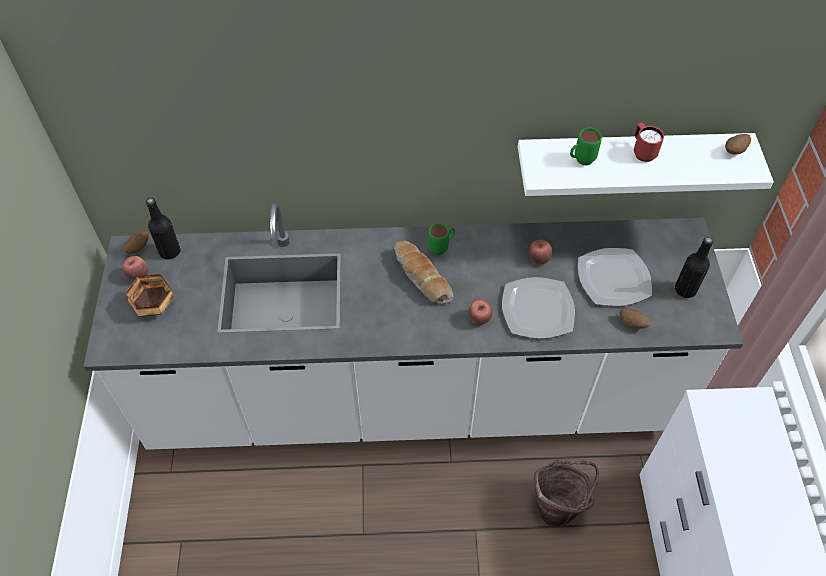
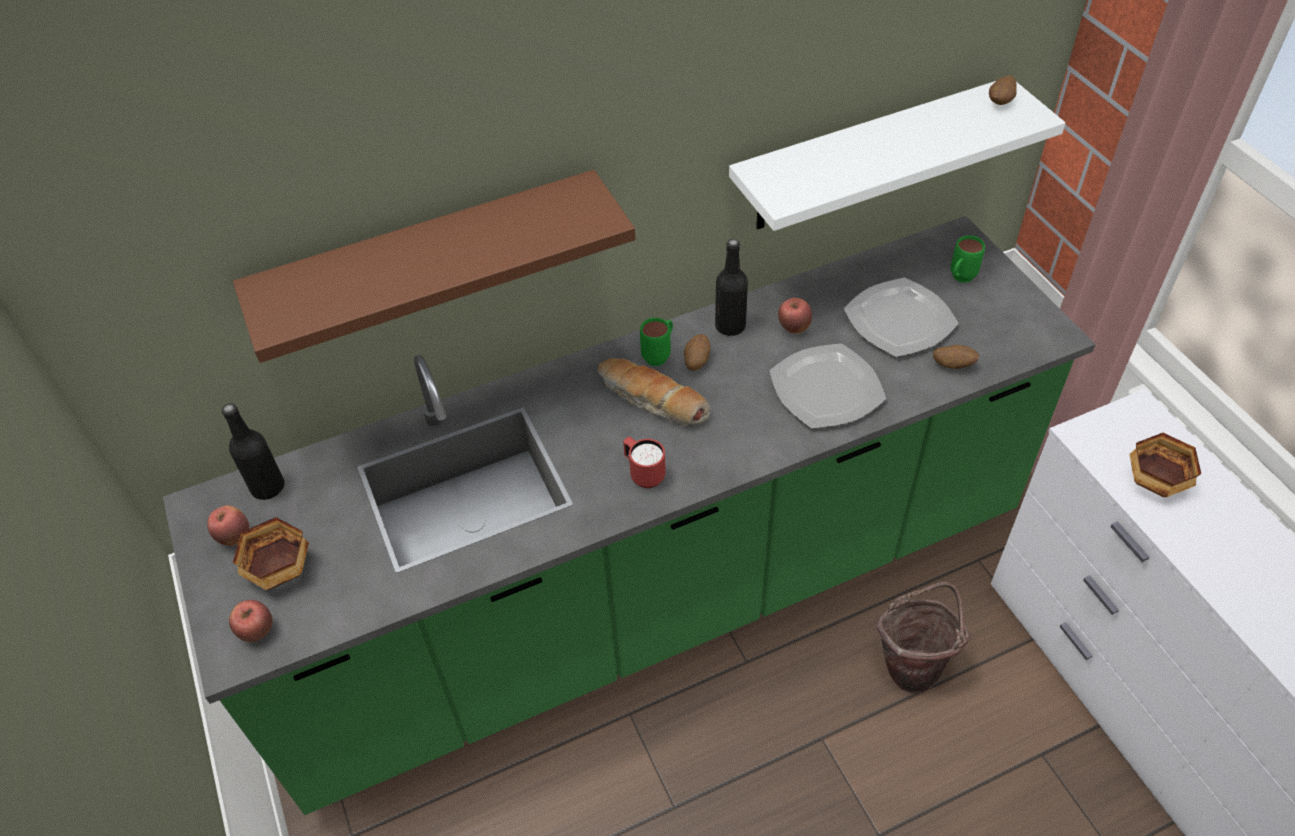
camera: 20 degrees left, 5 degrees down
white counter [83,202,743,450] -> green counter [163,216,1096,815]
potato [124,231,149,254] -> potato moved to [684,334,711,371]
apple [468,299,492,325] -> apple moved to [229,600,272,642]
green mug [570,128,602,165] -> green mug moved to [951,235,985,283]
red mug [634,122,664,162] -> red mug moved to [623,437,666,488]
black bottle [675,237,713,298] -> black bottle moved to [715,239,748,336]
none -> brown shelf [233,170,635,363]
none -> bowl [1130,433,1201,497]

